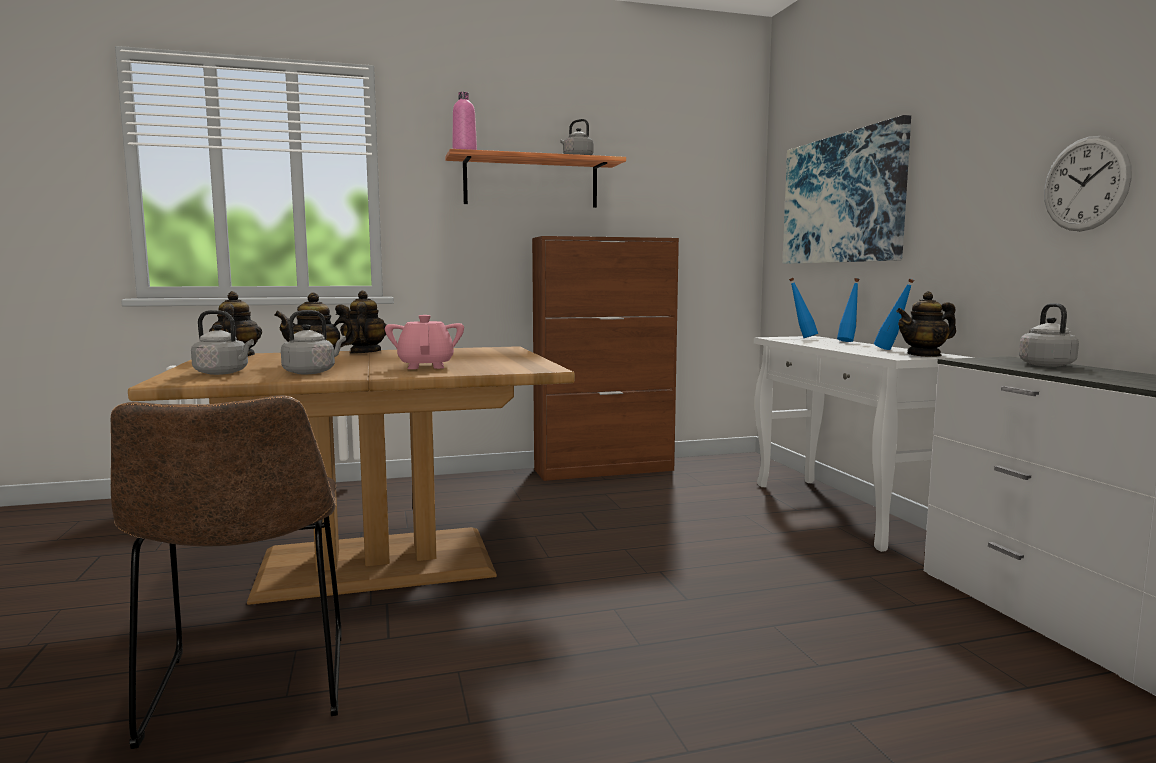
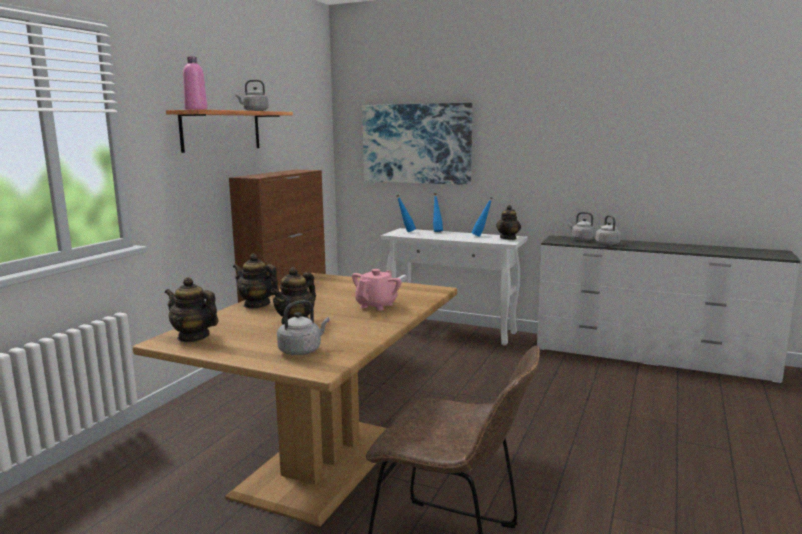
camera: 50 degrees left, 5 degrees up
grey kettle [281,310,346,374] -> grey kettle moved to [596,215,621,246]
pink teapot [385,315,464,369] -> pink teapot turned 90 degrees clockwise [352,269,402,311]
wall clock [1044,136,1132,231] -> none

